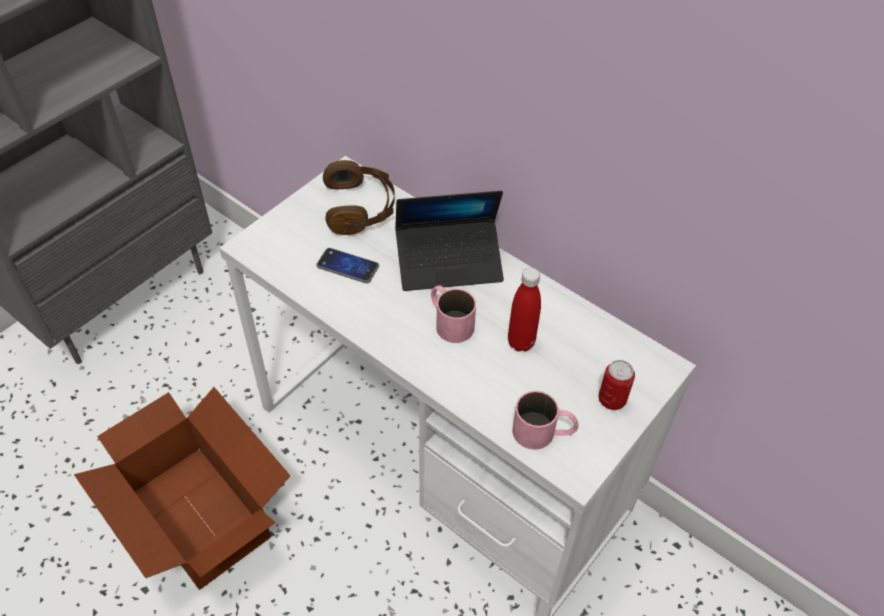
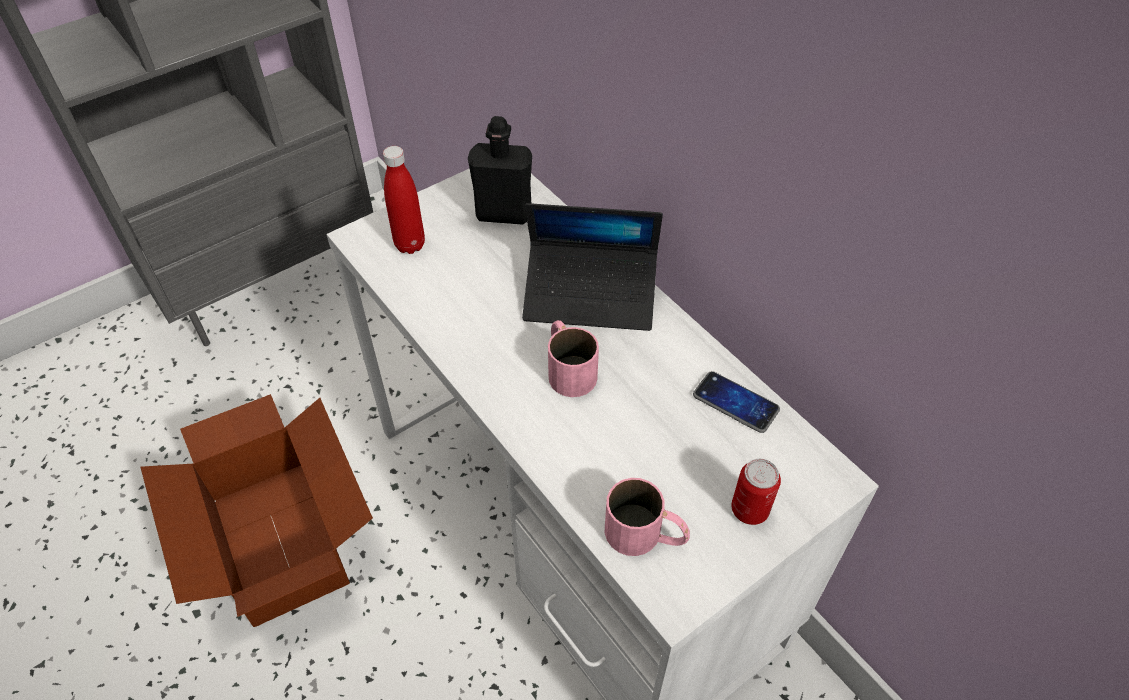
camera: 15 degrees right, 0 degrees up
phone [316,248,379,283] -> phone moved to [693,371,780,433]
brown headphones [323,160,395,235] -> black bottle [468,116,532,225]
red bottle [508,268,541,352] -> red bottle moved to [383,146,425,254]

